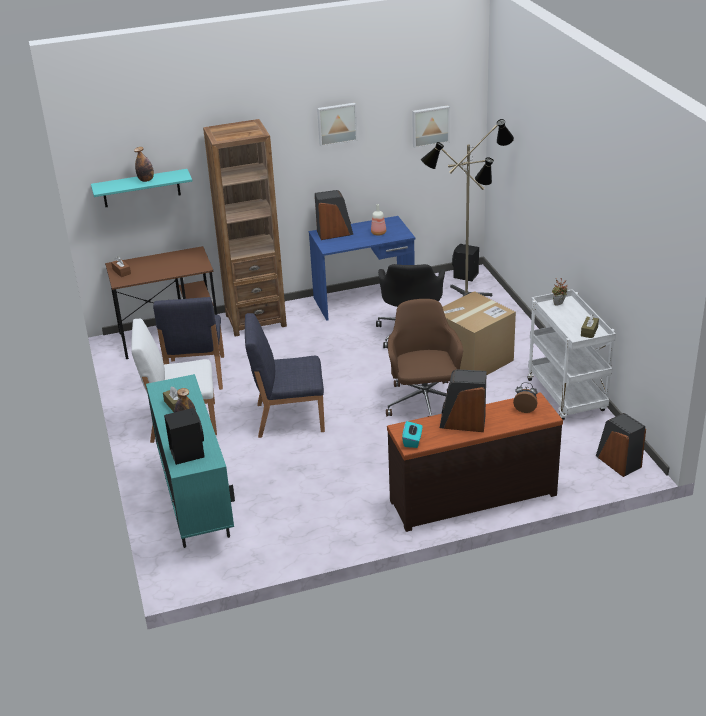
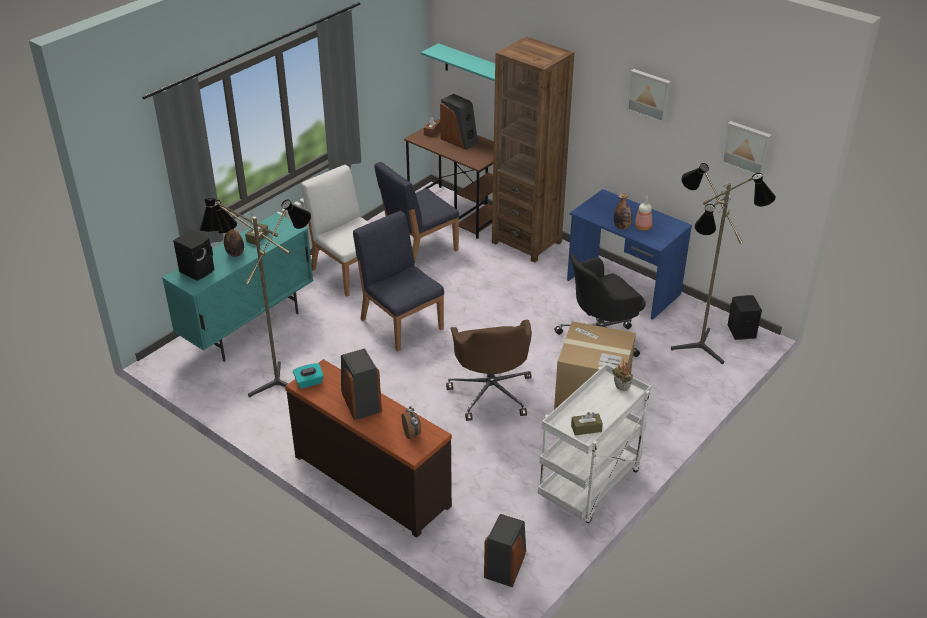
camera: 55 degrees right, 5 degrees up
bottle [134,147,154,182] -> bottle moved to [614,193,632,229]
speaker [315,190,353,240] -> speaker moved to [440,94,478,150]
brown office chair [386,299,463,417] -> brown office chair turned 120 degrees clockwise [446,320,532,421]
none -> floor lamp [199,199,311,397]

